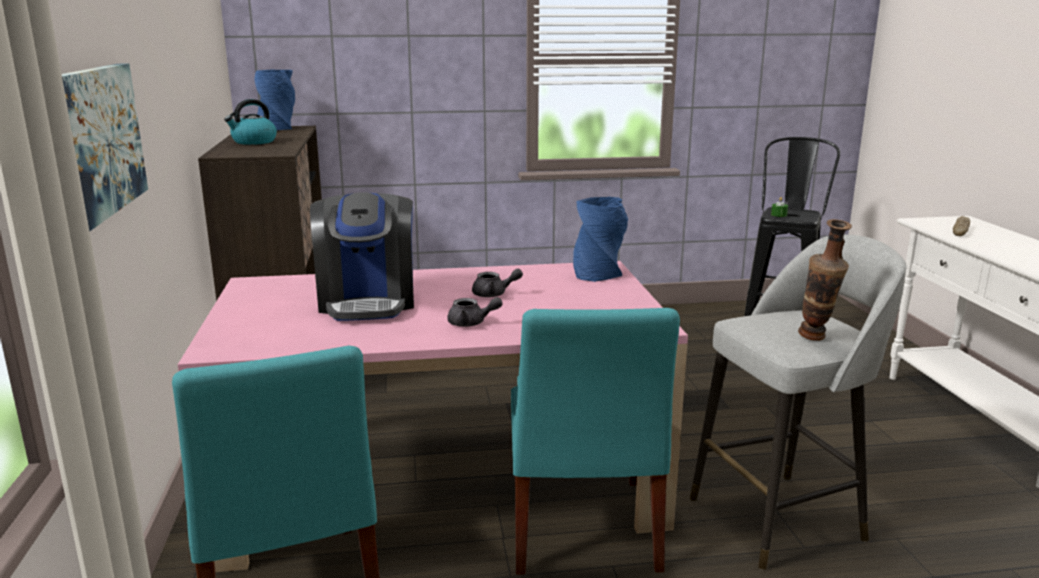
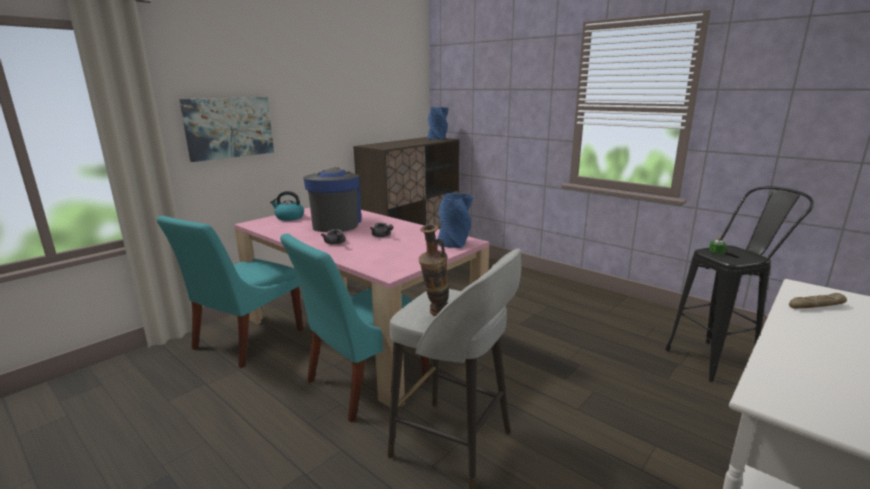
camera: 50 degrees right, 0 degrees up
kettle [224,99,277,145] -> kettle moved to [270,191,304,221]
coffee machine [310,192,414,321] -> coffee machine turned 135 degrees clockwise [303,168,361,232]

